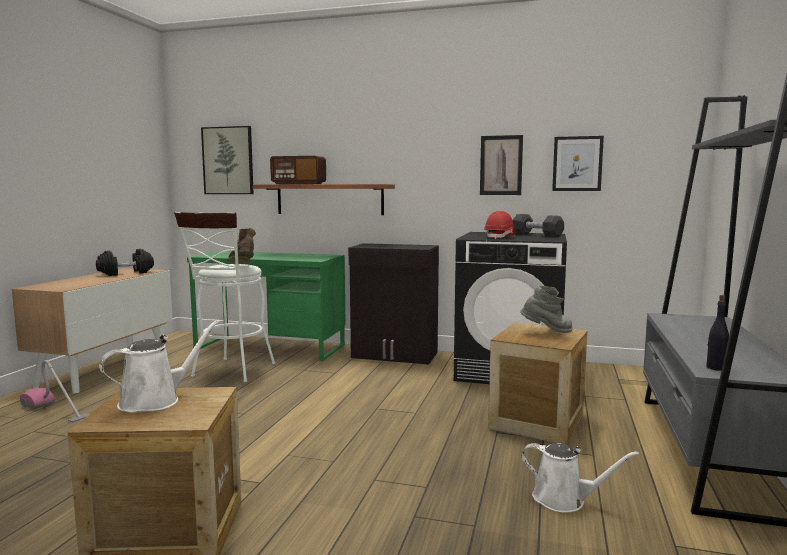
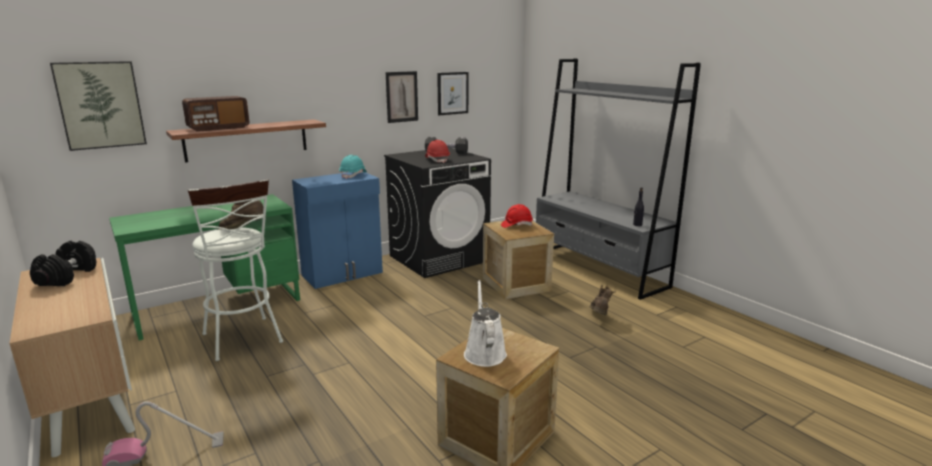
camera: 50 degrees left, 10 degrees up
black cabinet [348,243,439,365] -> blue cabinet [292,172,383,289]
grey boot [520,286,573,333] -> red hard hat [501,204,533,228]
white watering can [521,443,639,513] -> brown boot [589,285,616,315]
none -> turquoise hard hat [339,155,367,179]

